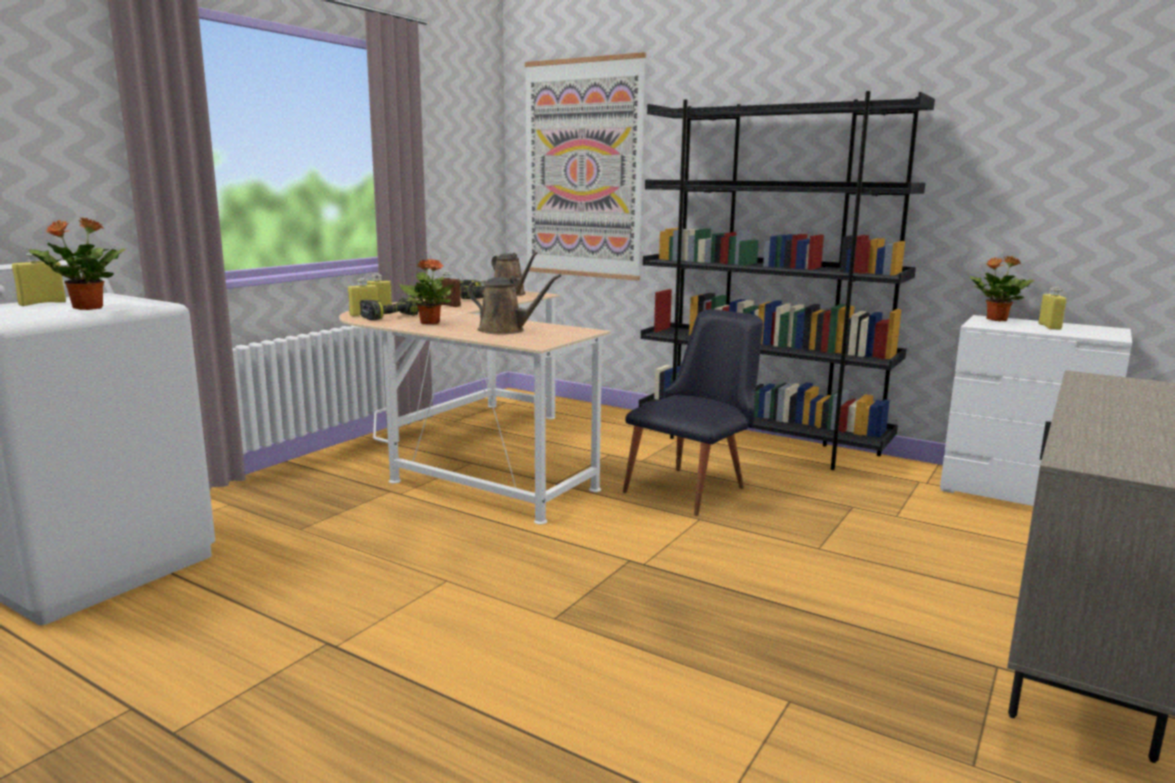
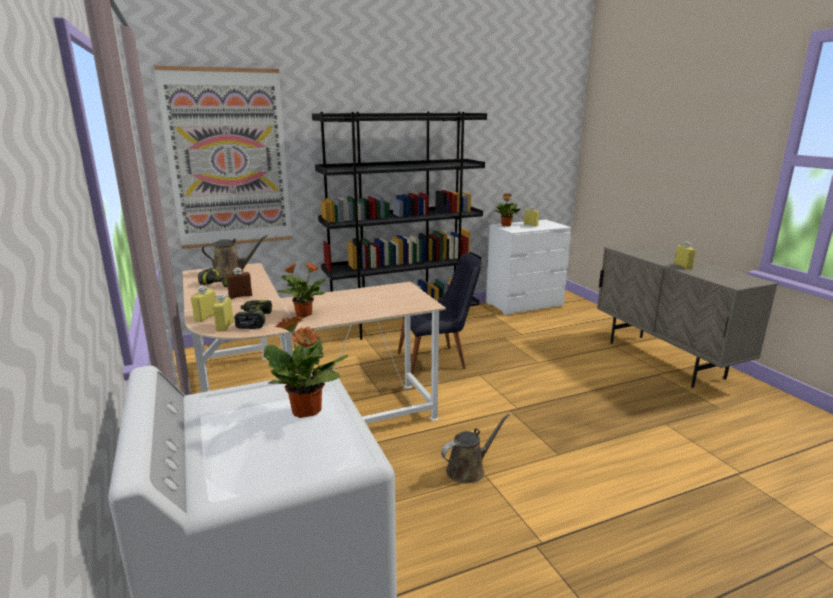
camera: 55 degrees left, 5 degrees up
yellow bottle [12,252,66,306] -> yellow bottle moved to [674,242,696,269]
brown watering can [468,274,561,334] -> brown watering can moved to [441,413,510,483]
black chair [623,309,763,516] -> black chair turned 90 degrees clockwise [398,253,482,375]

